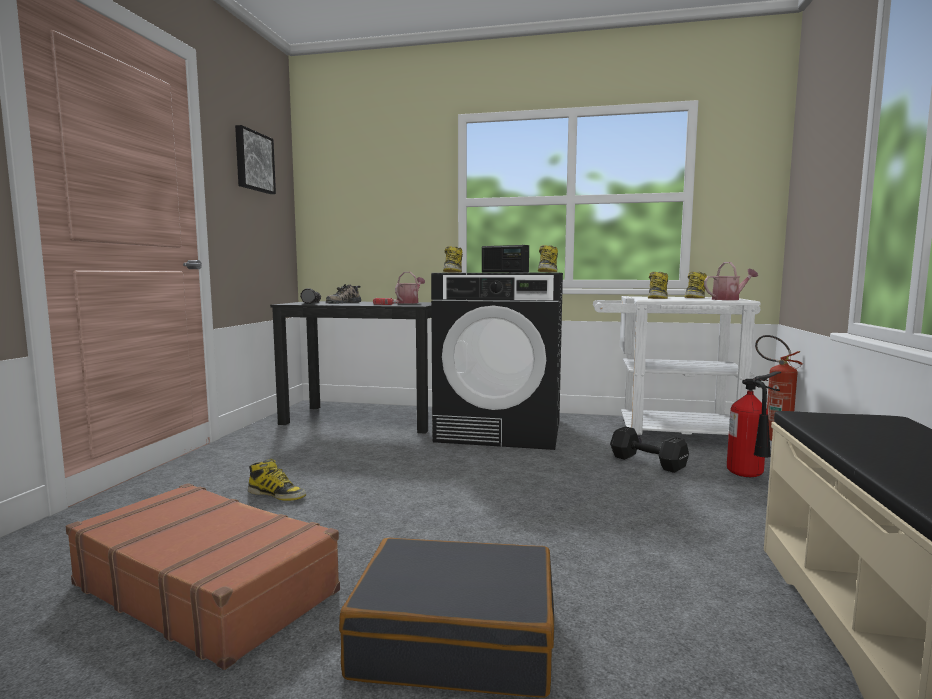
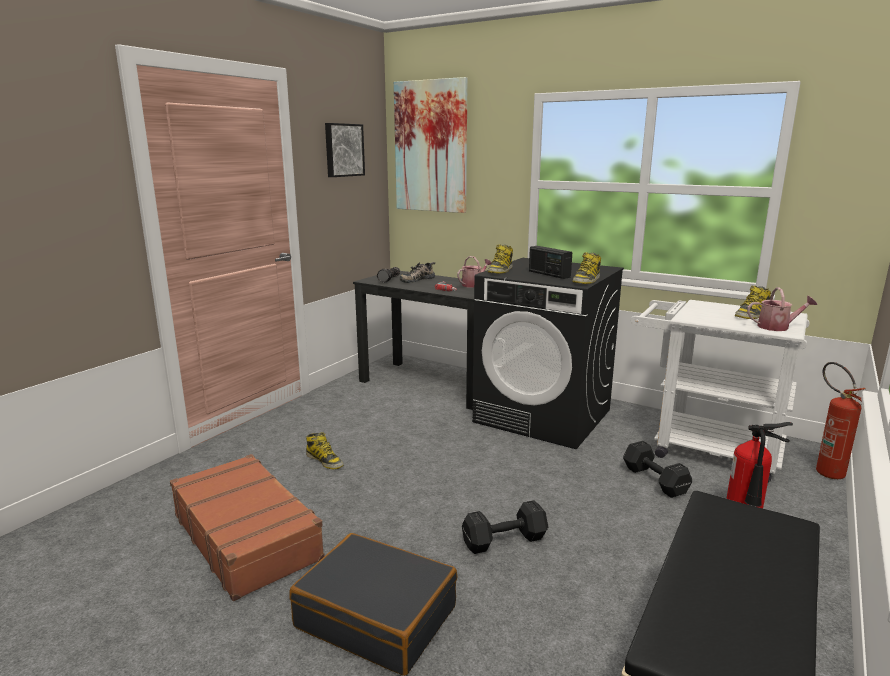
camera: 20 degrees right, 10 degrees up
boot [648,272,668,299] -> none
none -> picture [394,77,468,213]
none -> black dumbbell [462,500,548,554]

